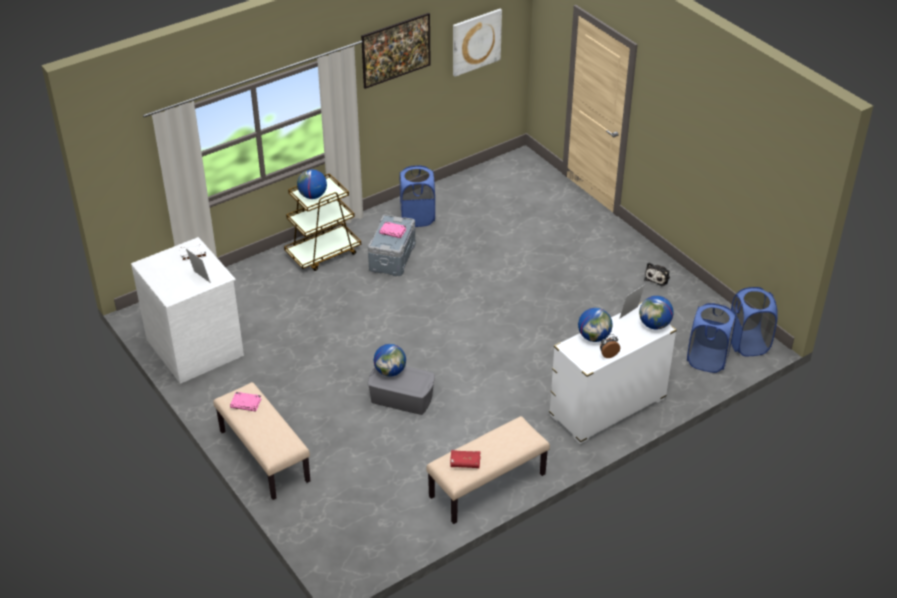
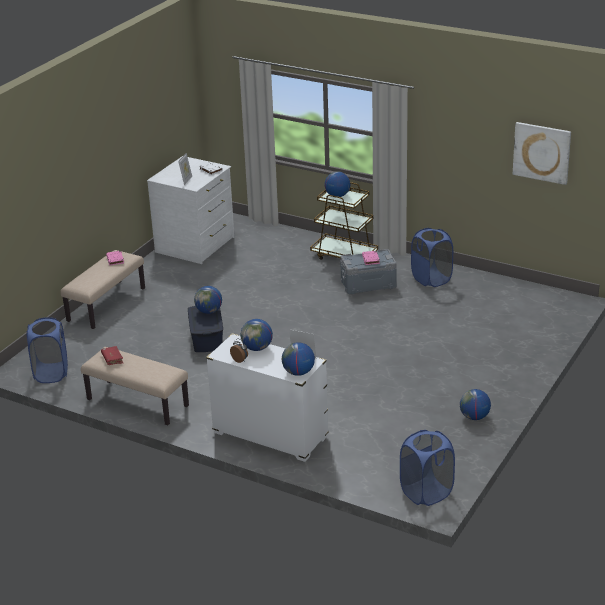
camera: 65 degrees right, 10 degrees down
picture [361,13,431,89] -> none
grey storage box [368,366,435,415] -> blue storage box [188,306,223,352]
plush toy [644,262,670,286] -> globe [460,389,491,420]
blue laundry basket [687,303,736,373] -> blue laundry basket moved to [26,317,68,383]

